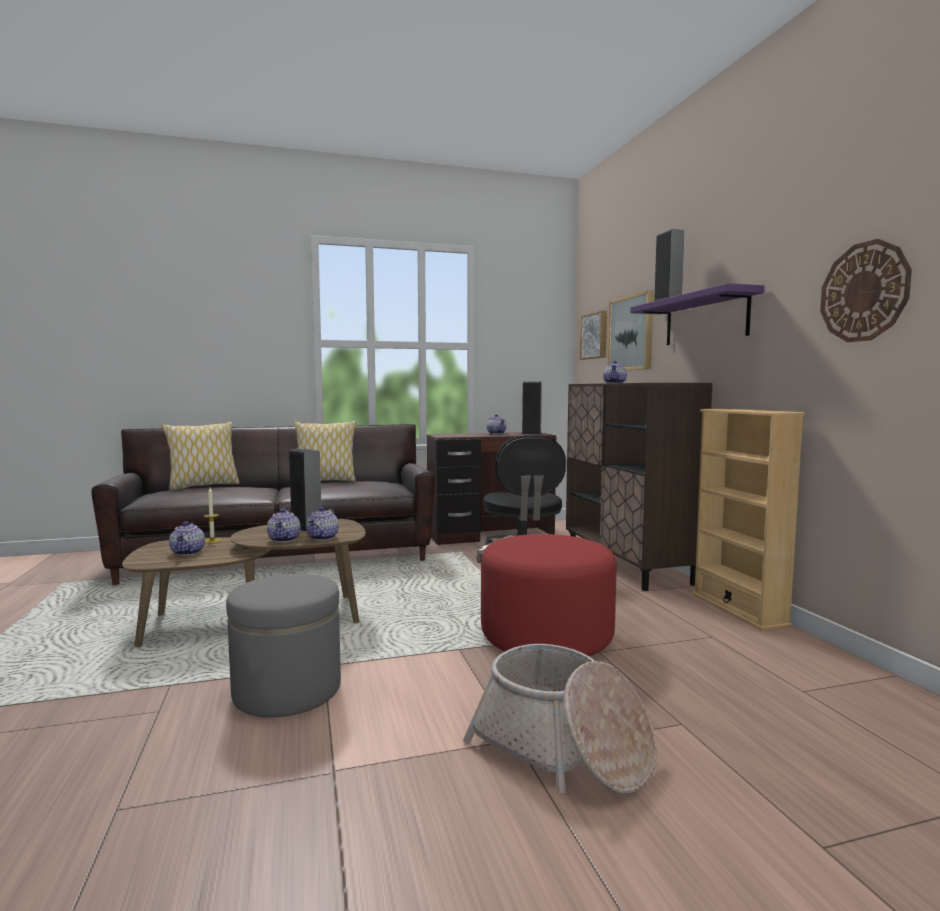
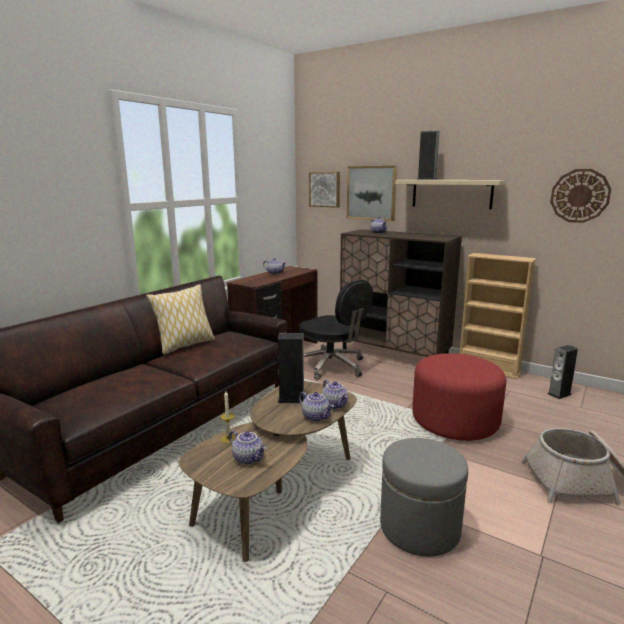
camera: 40 degrees left, 10 degrees up
pillow [162,422,240,491] -> none
speaker [521,382,543,434] -> speaker moved to [548,345,578,399]
purple shelf [630,283,765,345] -> beige shelf [395,180,506,209]

